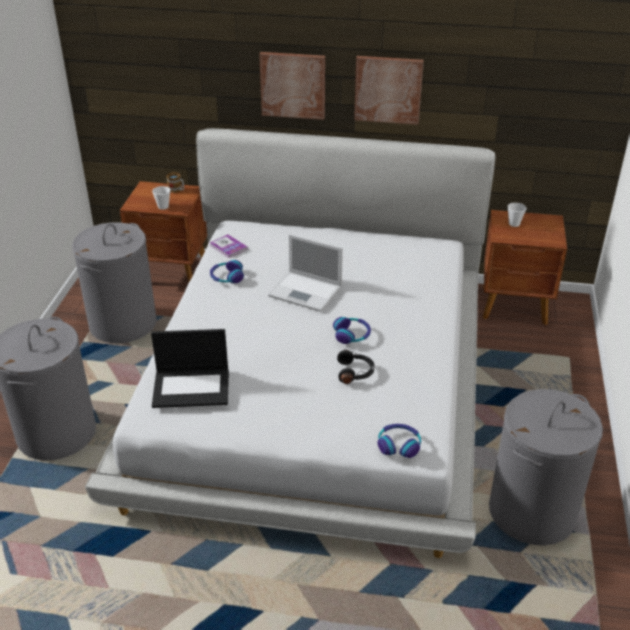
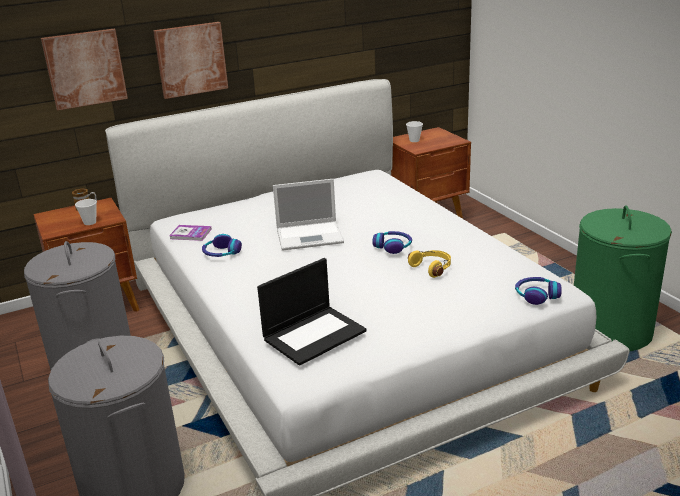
camera: 35 degrees left, 10 degrees down
black headphones [337,350,374,384] -> yellow headphones [408,250,451,278]
picture [354,56,424,125] -> picture moved to [41,29,128,110]
grey laundry basket [489,389,603,545] -> green laundry basket [574,205,672,351]

